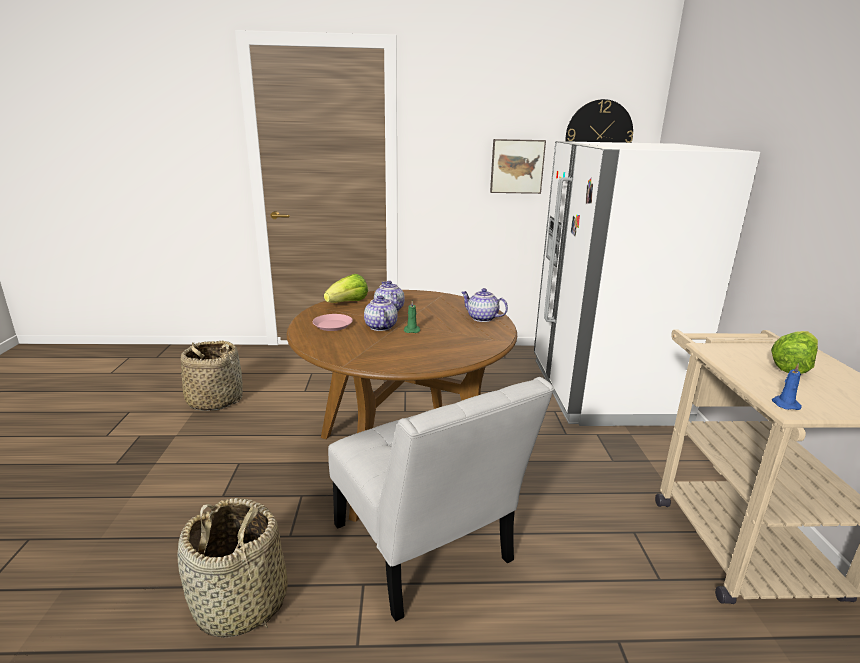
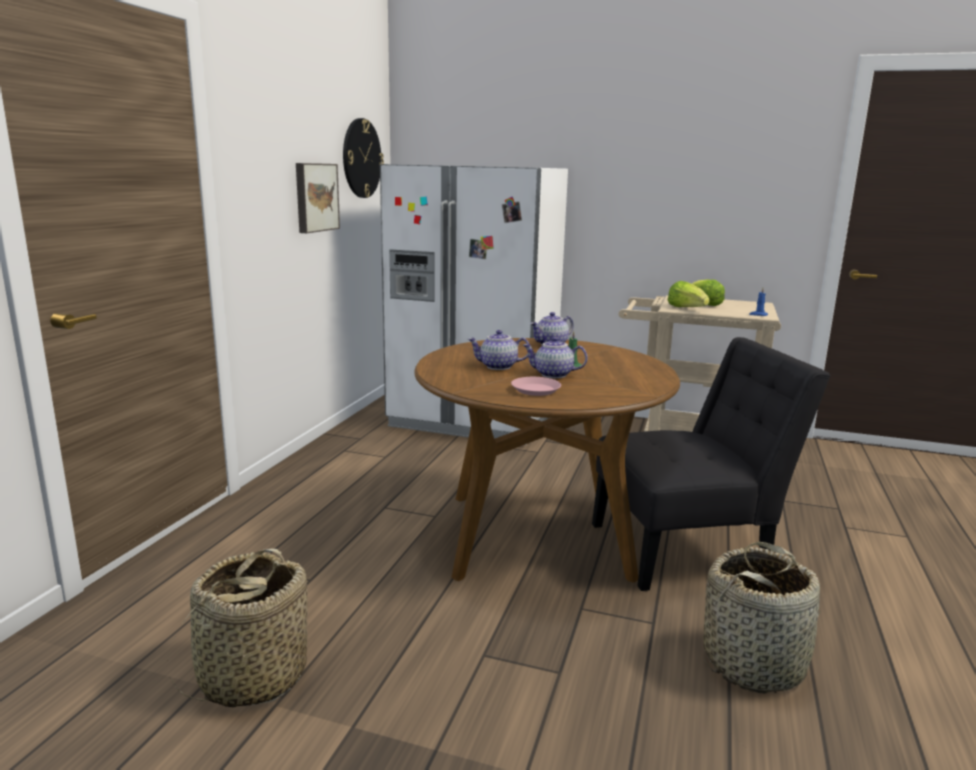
camera: 70 degrees left, 5 degrees down
lettuce [324,274,368,303] -> lettuce moved to [668,281,710,307]
white chair [328,377,554,622] -> black chair [592,337,830,591]

